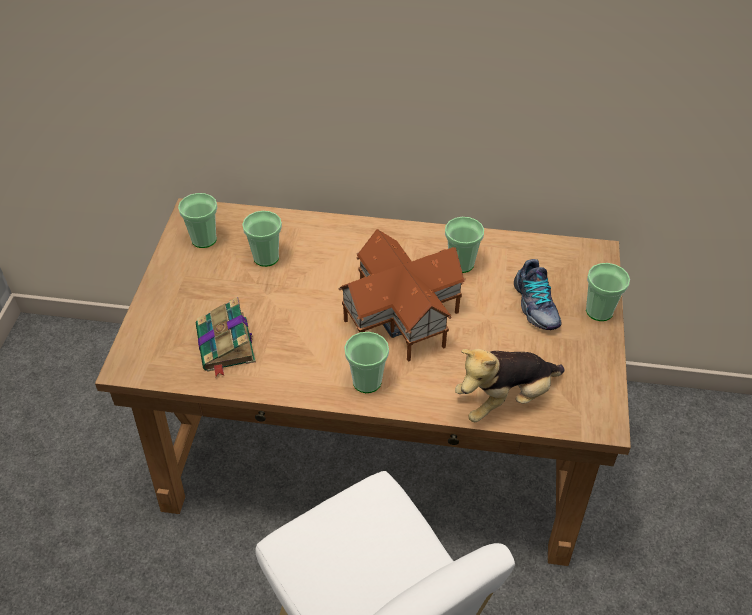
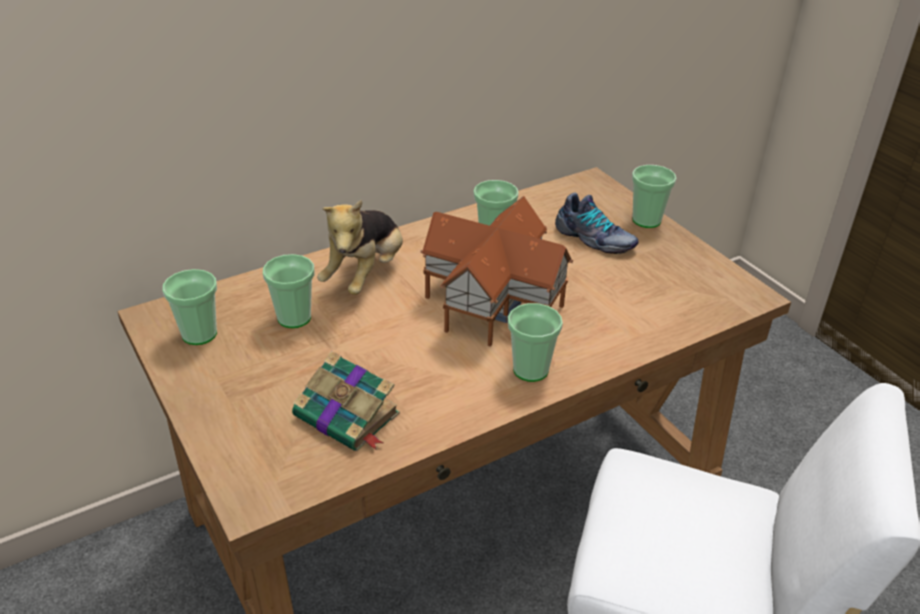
camera: 40 degrees left, 10 degrees down
plush toy [455,349,564,422] -> plush toy moved to [317,200,403,295]

